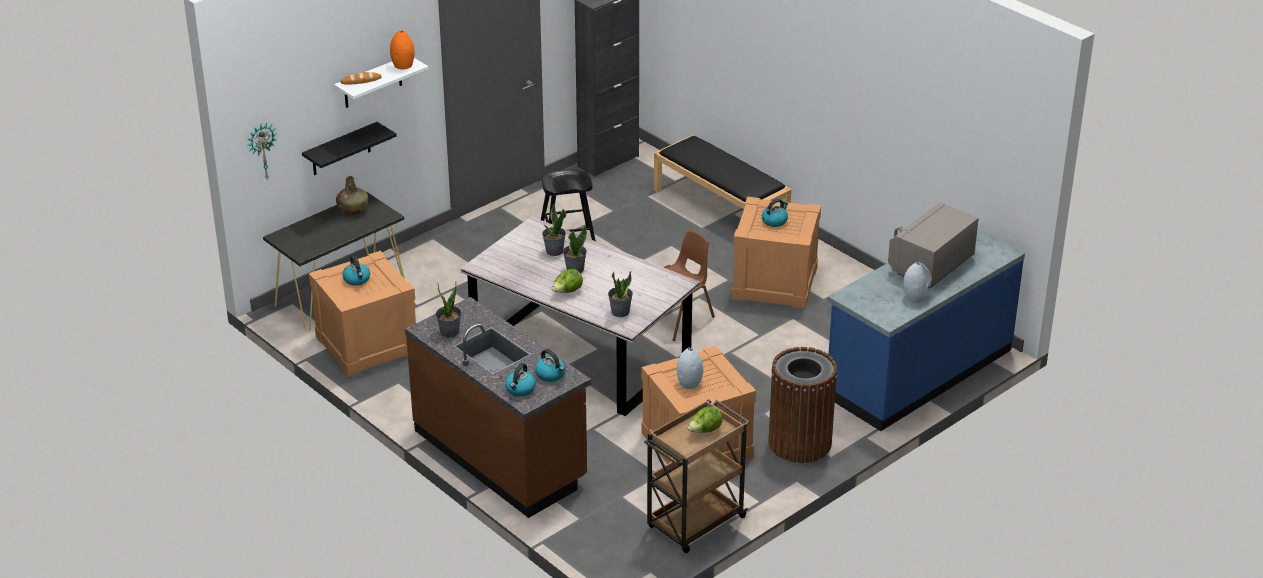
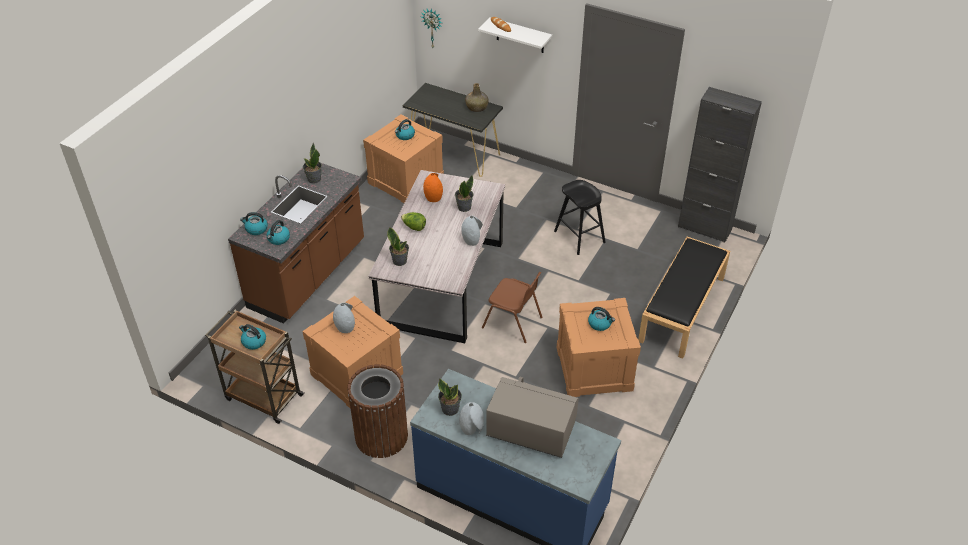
camera: 70 degrees right, 10 degrees up
black shelf [302,122,397,175] -> none
orange vase [390,30,415,69] -> orange vase moved to [423,173,443,202]
potted plant [563,226,587,273] -> potted plant moved to [438,379,462,416]
lettuce [688,406,723,433] -> kettle [239,324,266,350]
none -> grey vase [461,216,483,246]

